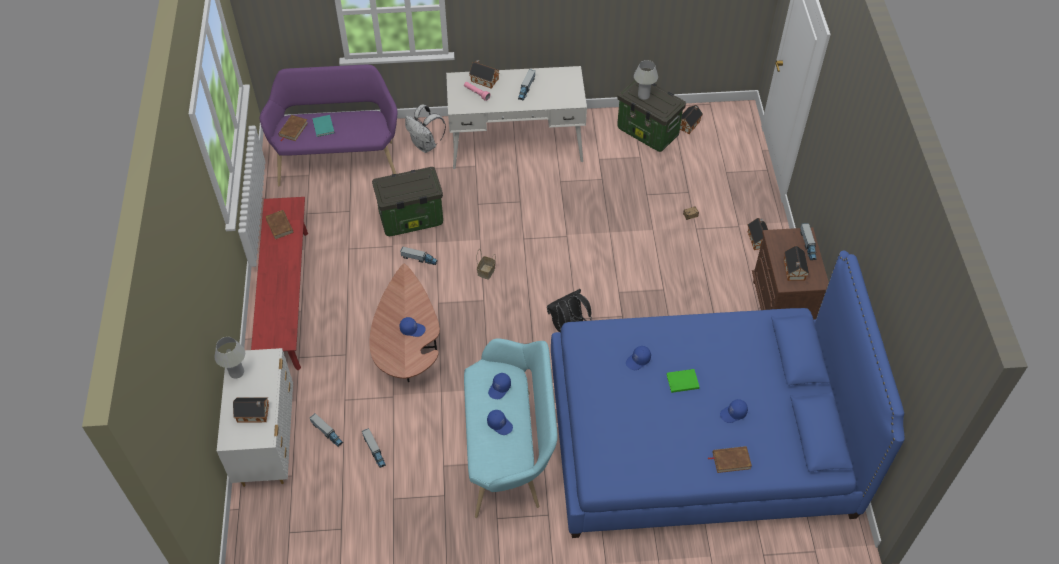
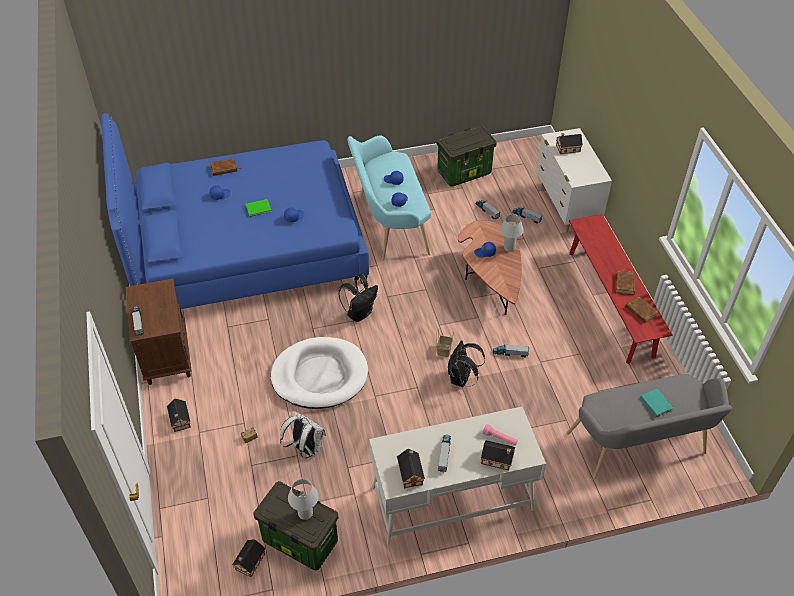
camera: 170 degrees right, 5 degrees down
white table lamp [215,337,245,379] -> white table lamp moved to [500,214,524,252]
purple bench [260,65,397,186] -> grey bench [567,374,732,480]
brown book [278,115,308,141] -> brown book moved to [616,270,635,295]
storage box [372,167,443,236] -> storage box moved to [437,125,497,187]
white backpack [405,105,446,153] -> white backpack moved to [280,411,326,458]
toy house [784,246,809,281] -> toy house moved to [397,449,425,489]
none -> white dog bed [271,337,368,409]
none -> black backpack [448,340,485,387]

